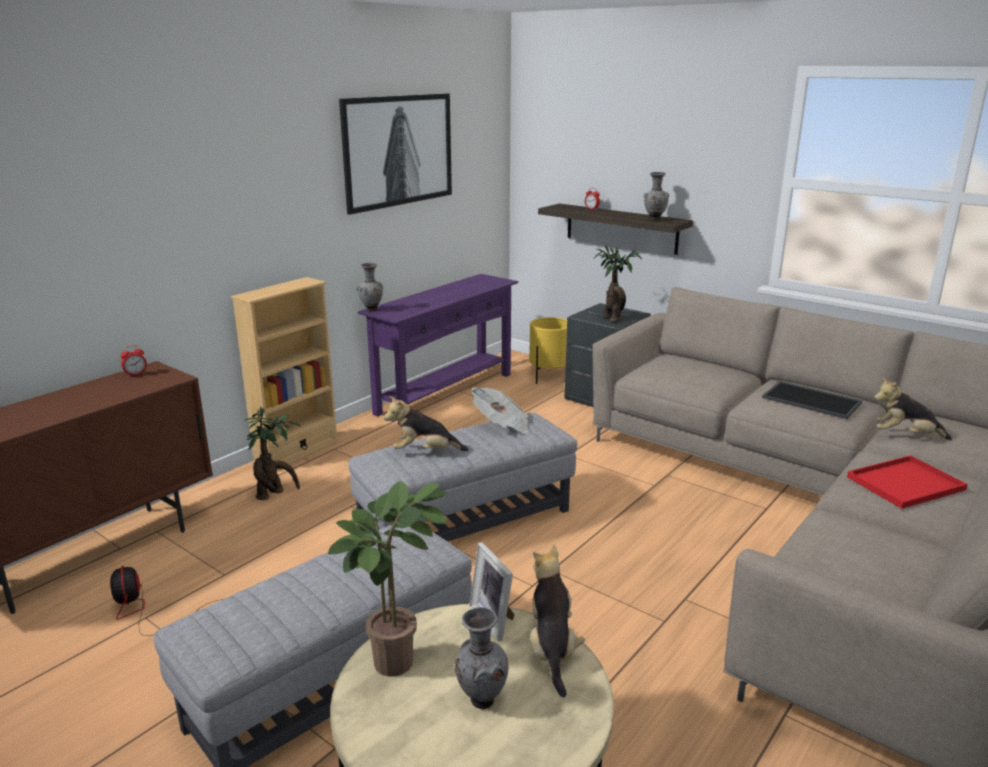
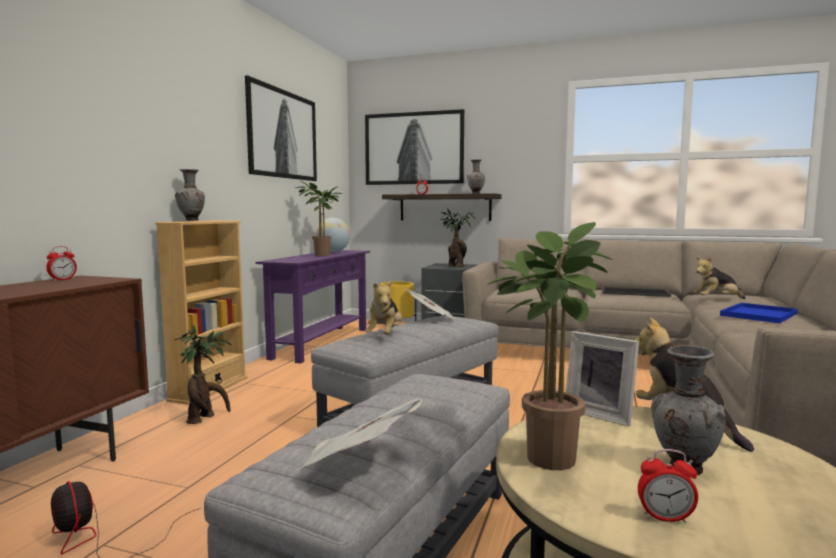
camera: 20 degrees left, 15 degrees down
grey vase [357,263,383,312] -> grey vase moved to [175,169,205,221]
plush toy [384,396,469,451] -> plush toy turned 60 degrees counterclockwise [365,280,402,335]
red tray [847,455,968,509] -> blue tray [720,303,798,323]
none -> potted plant [295,180,342,256]
none -> newspaper [297,397,423,470]
none -> globe [316,218,350,252]
none -> picture [365,109,464,185]
none -> alarm clock [638,449,698,523]

